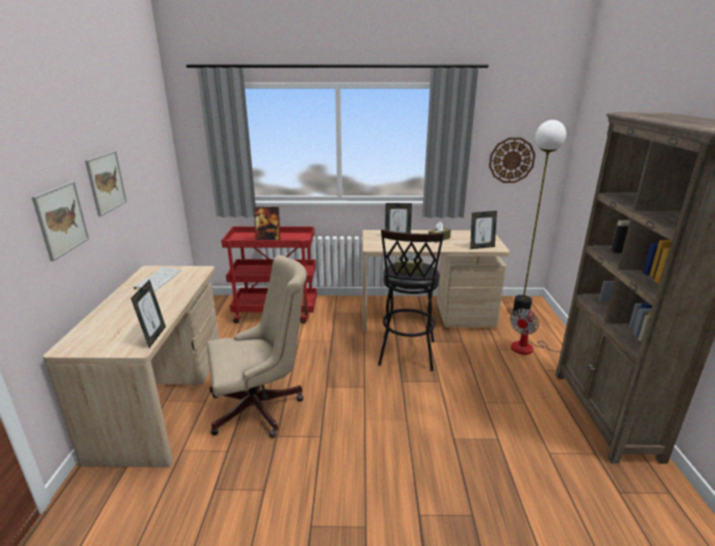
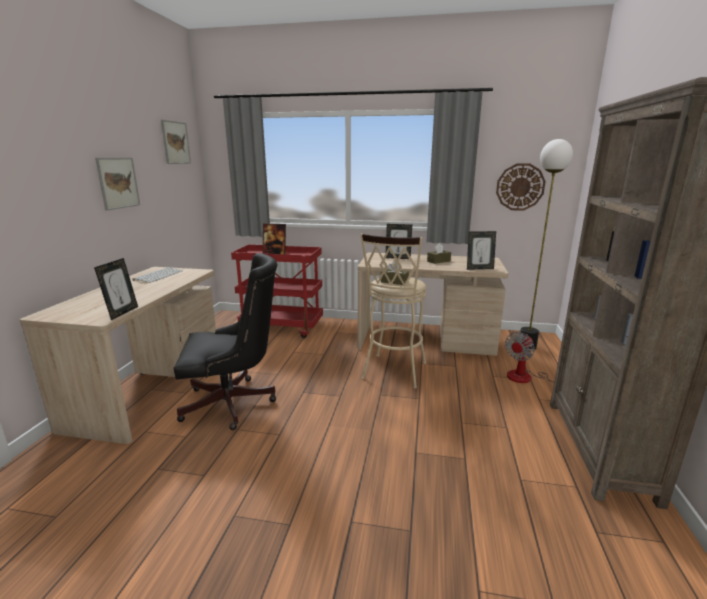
camera: 10 degrees right, 5 degrees down
picture [32,182,89,261] -> picture moved to [161,120,191,164]
beige office chair [207,255,307,438] -> black office chair [174,253,277,430]
black stool [378,229,444,371] -> beige stool [360,233,427,389]

